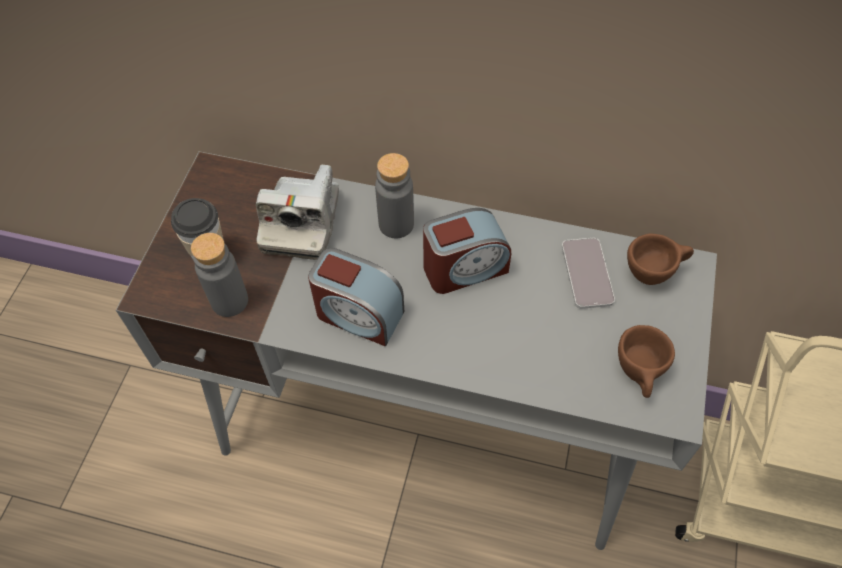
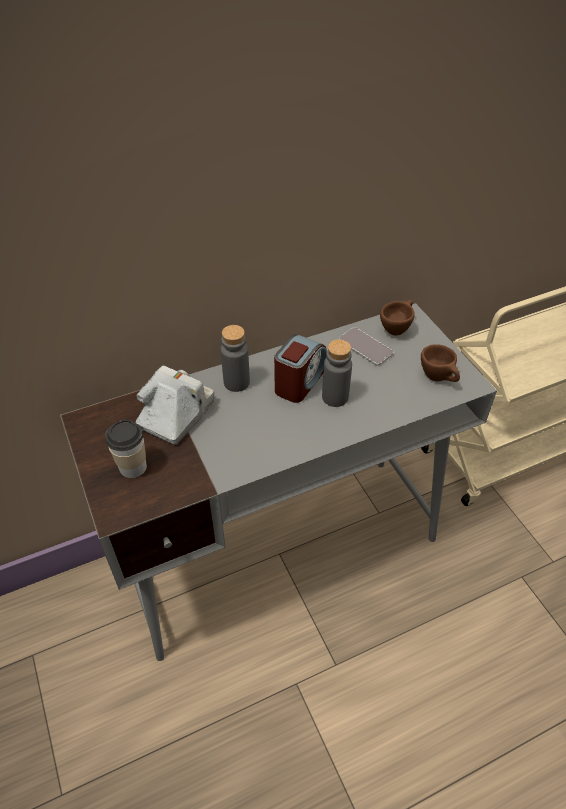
camera: 40 degrees left, 10 degrees down
grey bottle [191,233,248,317] -> grey bottle moved to [322,339,352,407]
camera [256,165,339,260] -> camera turned 120 degrees counterclockwise [136,366,214,444]
alarm clock [308,248,404,346] -> none

